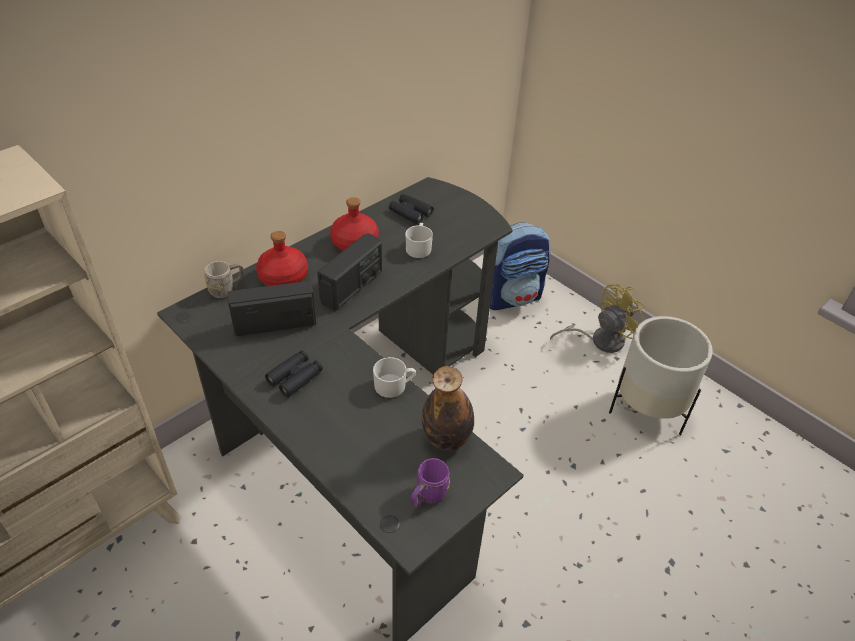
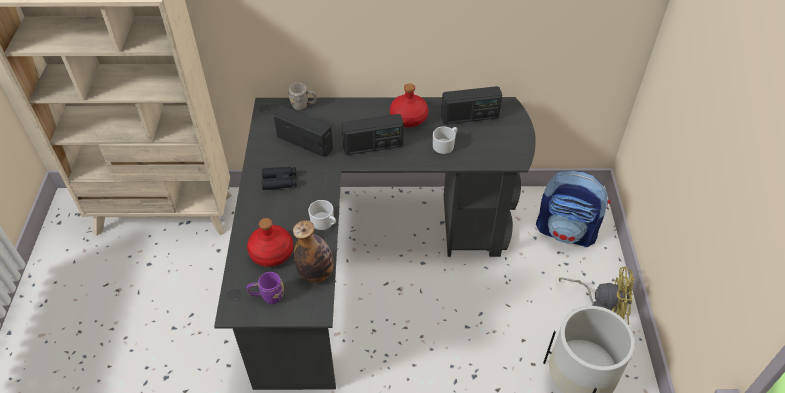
camera: 45 degrees right, 5 degrees up
red bottle [256,231,308,286] -> red bottle moved to [247,218,293,267]
black binoculars [389,194,433,225] -> radio [441,86,502,124]

